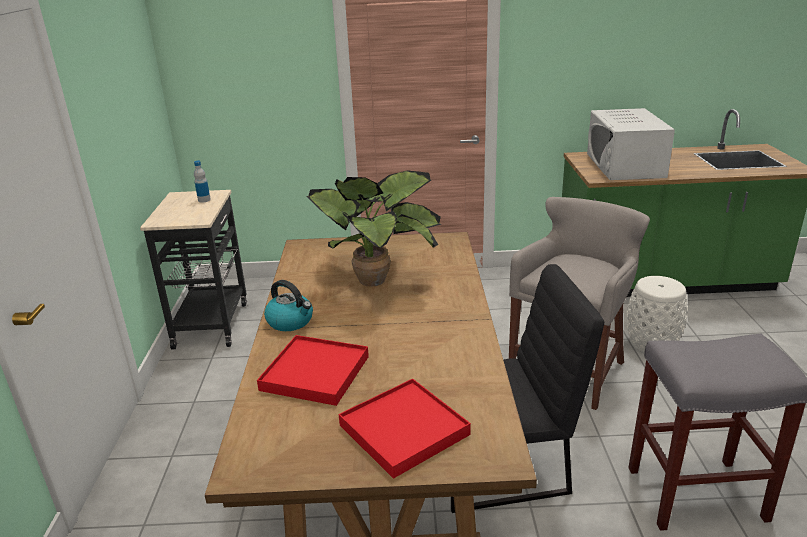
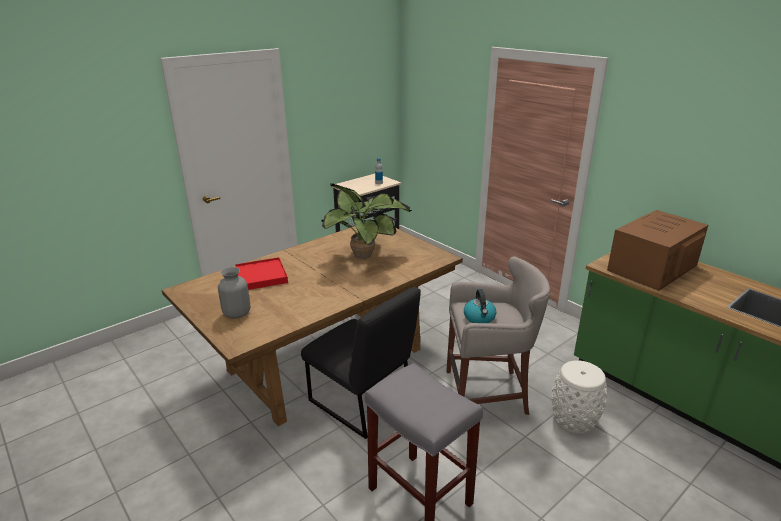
camera: 50 degrees right, 0 degrees up
kettle [264,280,313,331] -> kettle moved to [464,289,496,323]
red tray [339,379,471,479] -> grey vase [218,267,251,318]
white microwave [587,108,675,180] -> brown microwave [607,210,708,291]

